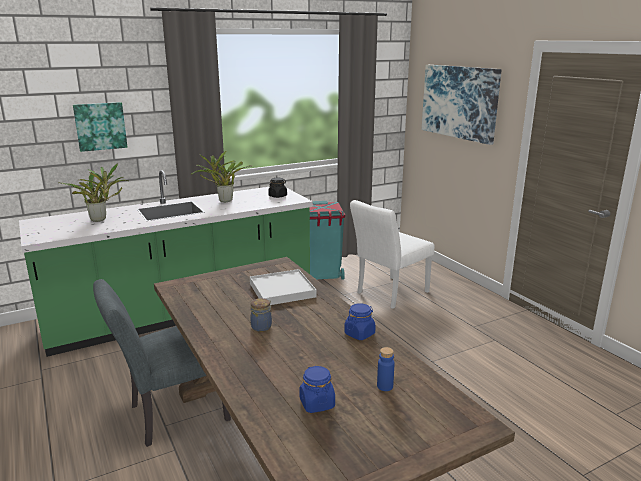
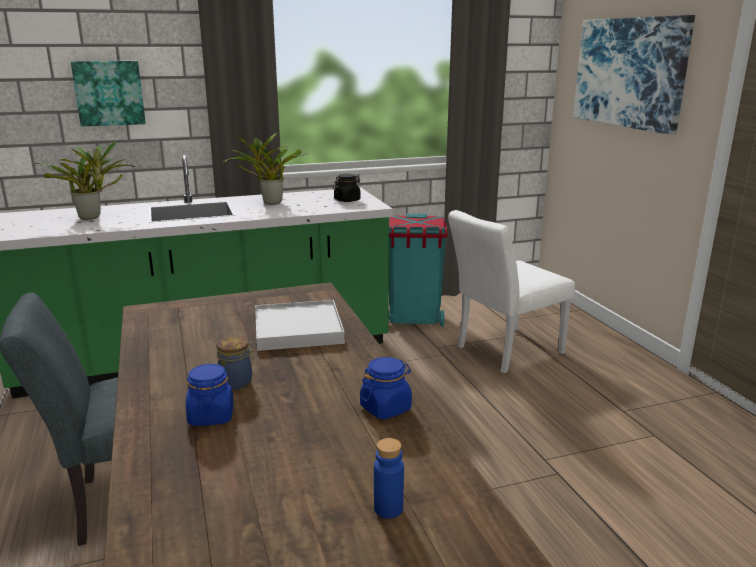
camera: 10 degrees right, 0 degrees up
blue jar [299,366,335,413] -> blue jar moved to [186,364,234,426]

